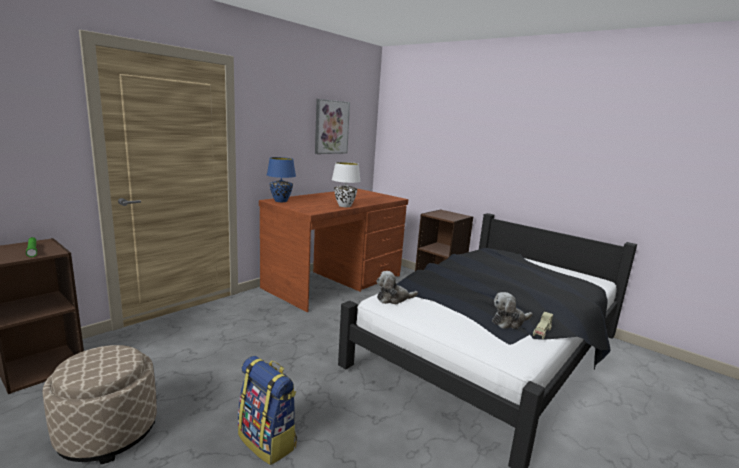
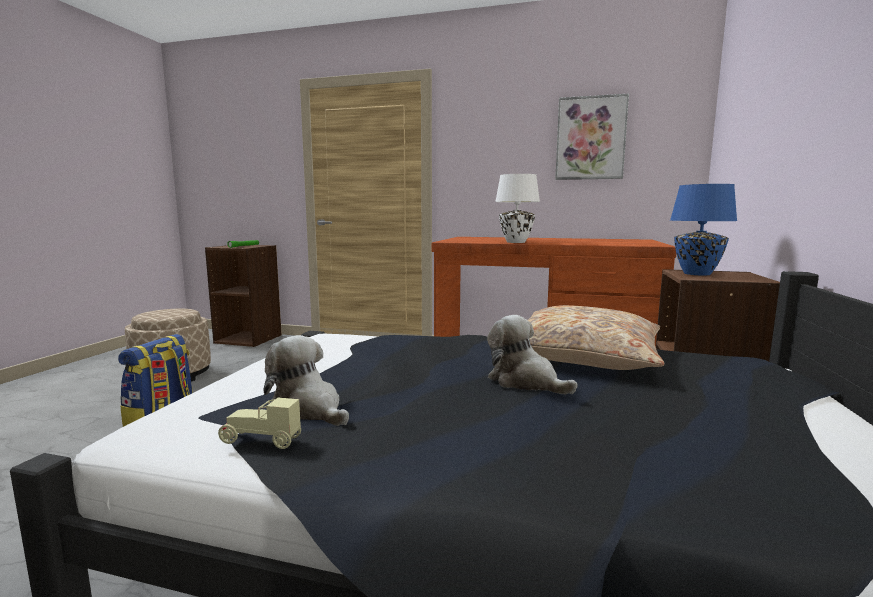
camera: 65 degrees right, 5 degrees down
blue table lamp [267,157,296,202] -> blue table lamp moved to [670,184,737,276]
plush toy [376,271,418,304] -> plush toy moved to [487,315,578,395]
none -> beige pillow [528,305,664,370]

